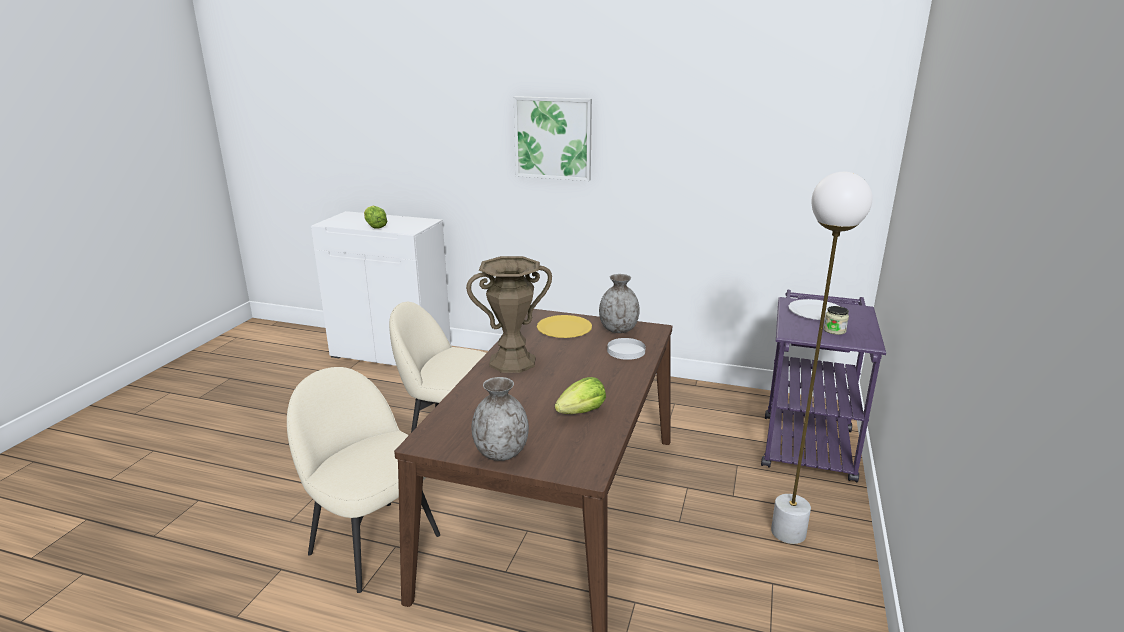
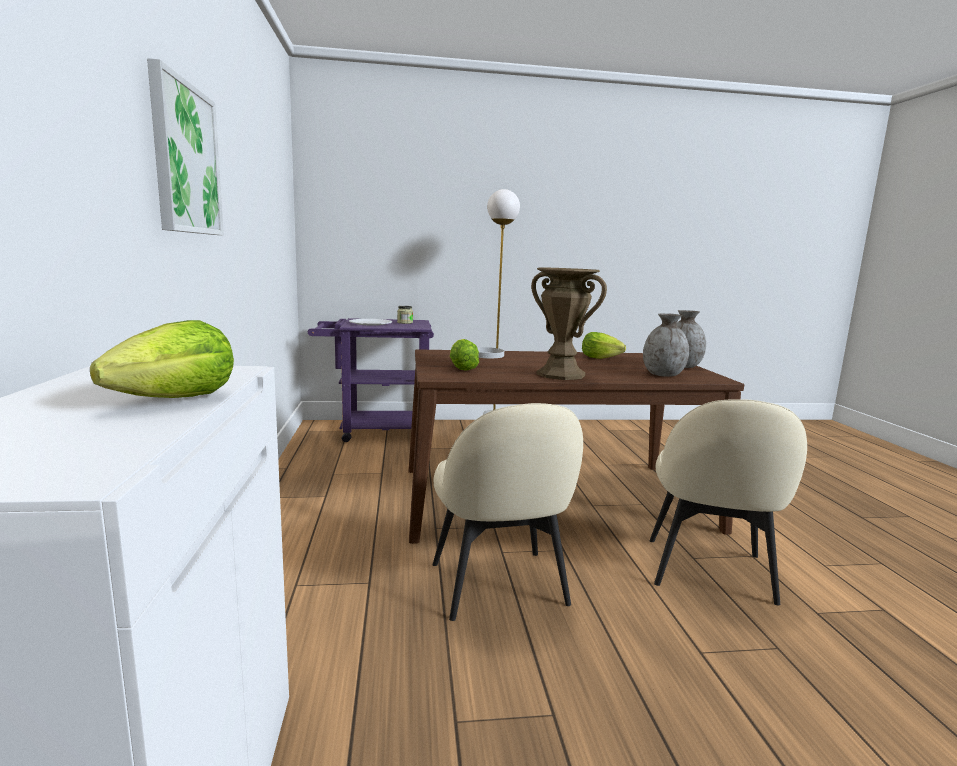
camera: 115 degrees left, 10 degrees down
yellow plate [537,315,592,338] -> lettuce [450,339,479,371]
grey vase [599,274,640,333] -> grey vase moved to [643,313,689,377]

